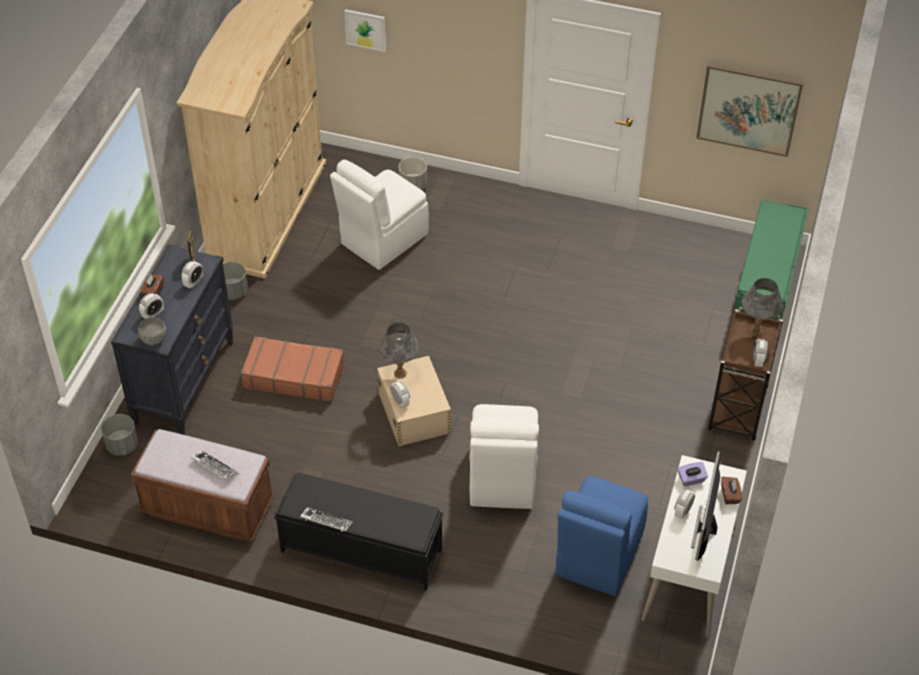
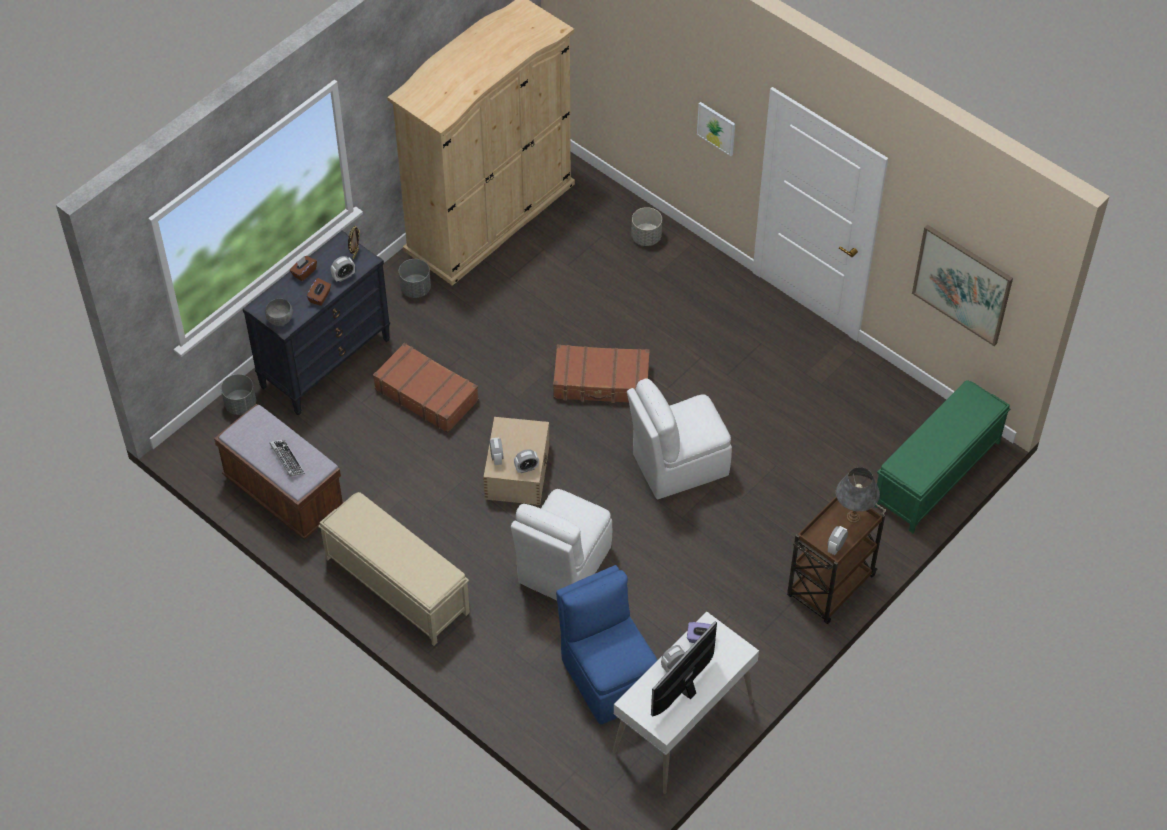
camera: 25 degrees right, 5 degrees up
alarm clock [139,293,164,319] -> alarm clock moved to [514,449,539,473]
black bench [274,473,444,591] -> beige bench [318,492,470,646]
keyboard [300,507,353,532] -> none
white chair [330,160,429,270] -> white chair moved to [627,378,732,499]
picture [344,9,386,52] -> picture moved to [697,102,735,156]
grey table lamp [379,323,420,378] -> none
blue chair [556,476,648,596] -> blue chair turned 105 degrees clockwise [556,565,658,724]
brown tissue box [721,477,742,504] -> brown tissue box moved to [307,278,331,306]
none -> brown suitcase [553,345,650,403]

